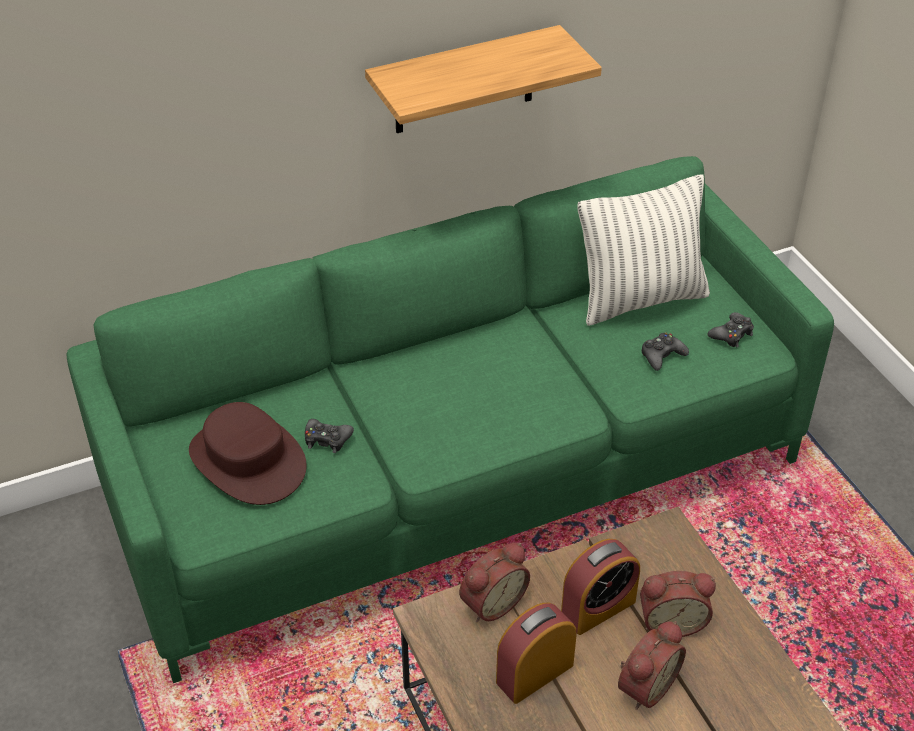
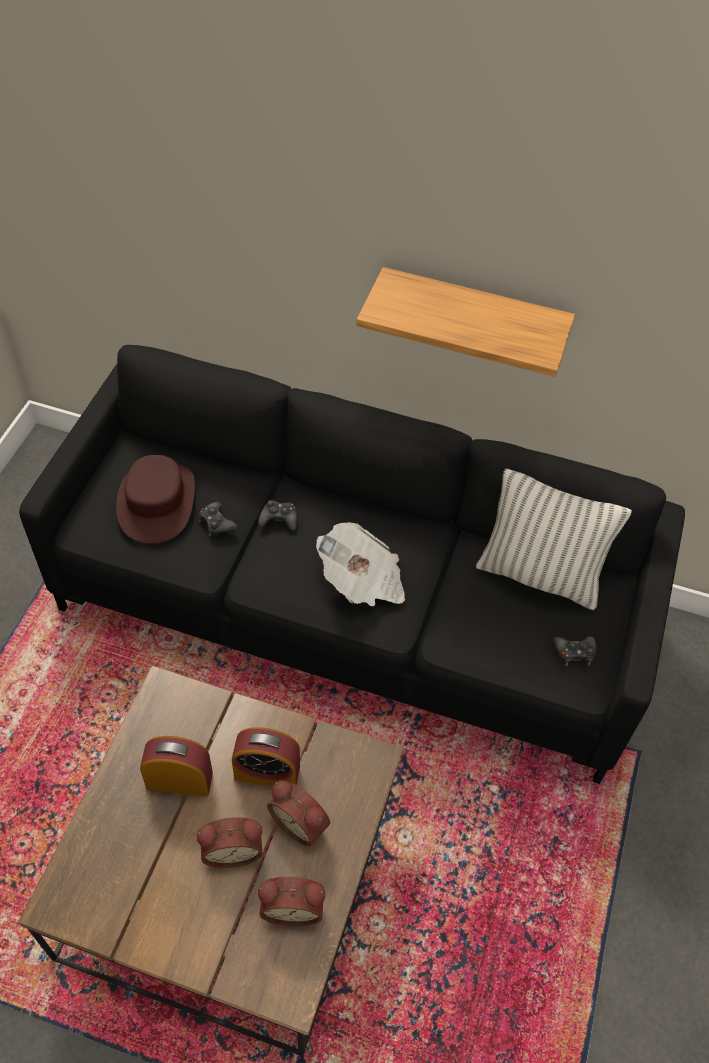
camera: 40 degrees right, 10 degrees up
green sofa [66,156,834,683] -> black sofa [19,345,685,784]
alarm clock [459,543,530,622] -> alarm clock moved to [258,876,325,926]
black game controller [642,332,689,371] -> black game controller moved to [258,500,297,531]
none -> newspaper [316,522,405,607]

